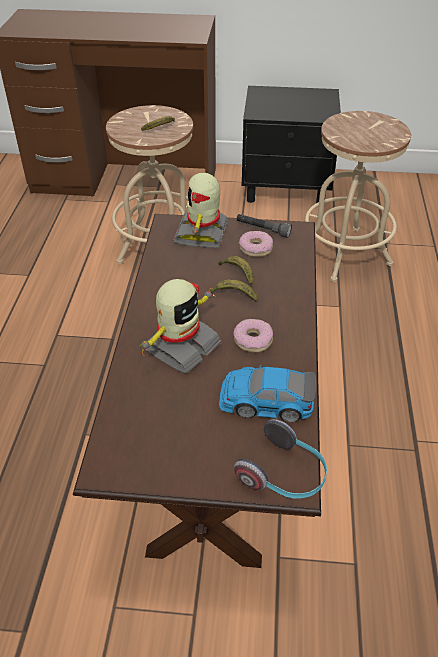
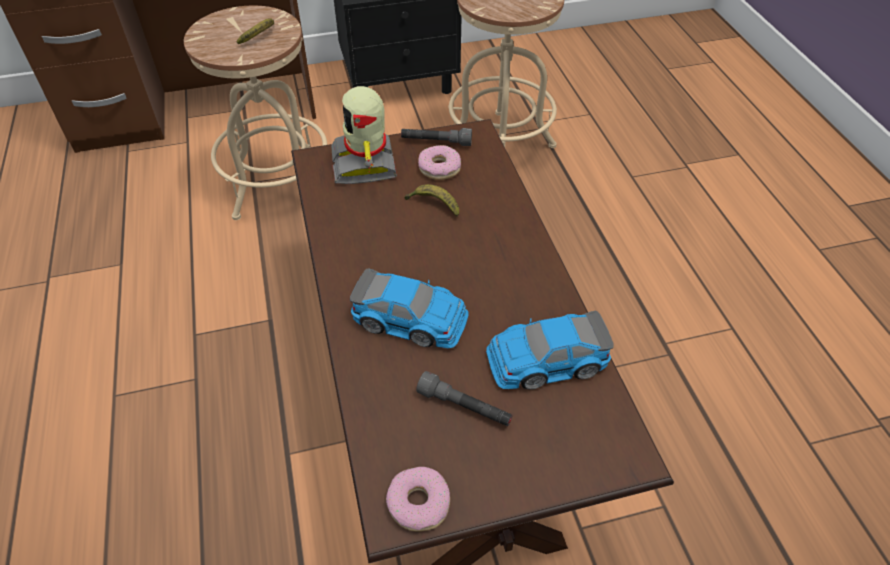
camera: 20 degrees left, 5 degrees up
toy robot [137,279,222,374] -> toy car [350,268,469,348]
banana [209,279,258,301] -> none
donut [233,319,273,353] -> donut moved to [386,467,450,532]
headphones [234,419,327,499] -> none
none -> grey flashlight [416,371,512,426]

